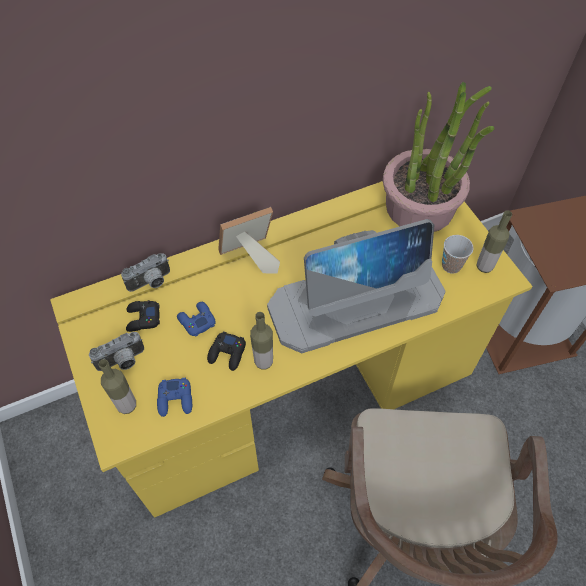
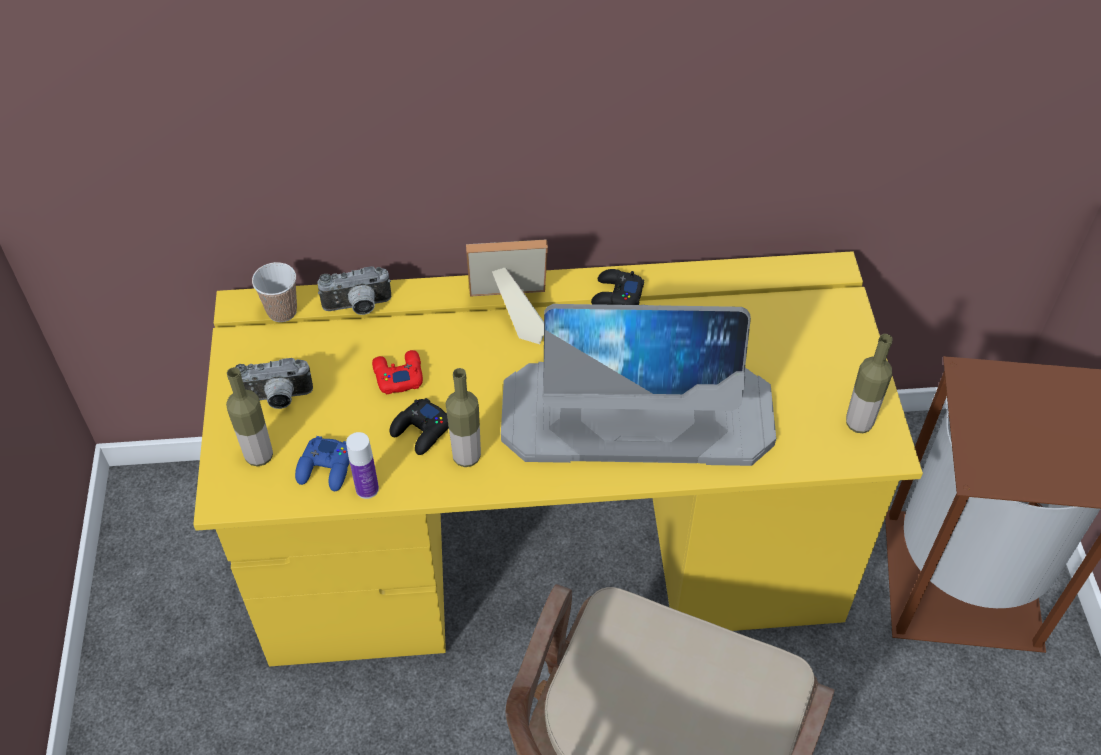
camera: 20 degrees right, 5 degrees down
black game controller [126,300,160,332] -> black game controller moved to [591,269,644,305]
blue game controller [177,302,216,337] -> red game controller [372,350,423,395]
potted plant [383,82,494,232] -> none
cup [442,235,474,274] -> cup moved to [252,262,297,322]
none -> bottle [346,432,379,499]

